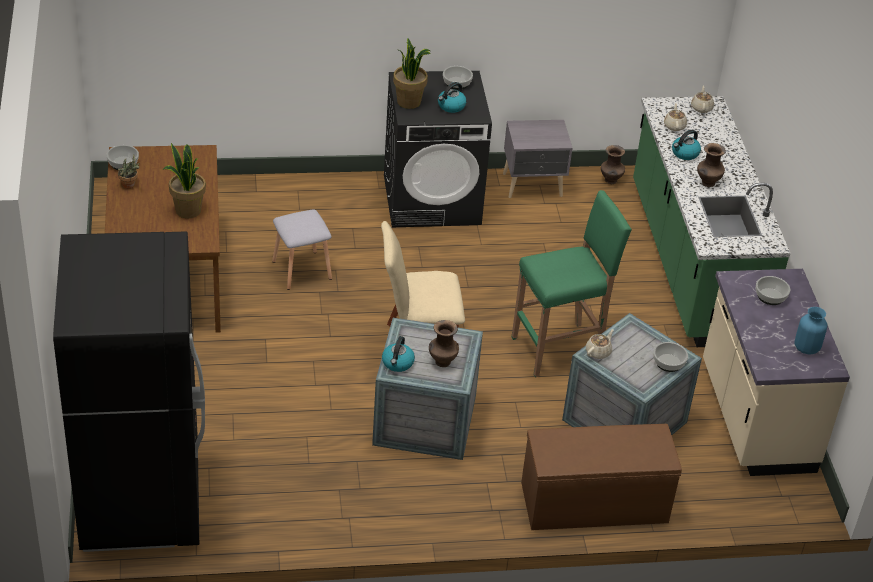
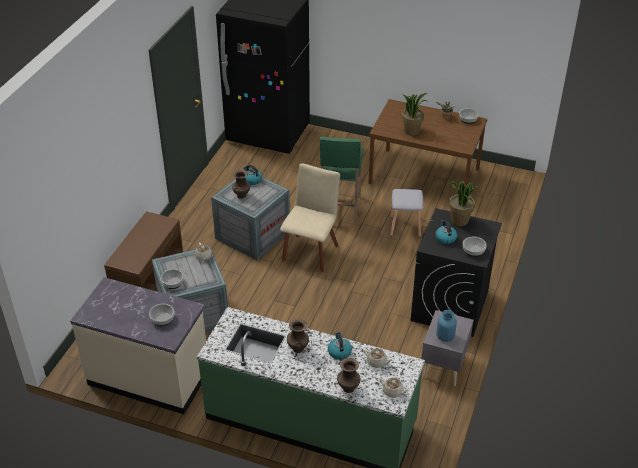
camera: 120 degrees right, 0 degrees up
green stool [512,190,632,378] -> green stool moved to [320,137,363,226]
brown vase [601,145,625,184] -> brown vase moved to [337,358,360,393]
blue vase [794,307,827,355] -> blue vase moved to [436,310,457,342]

